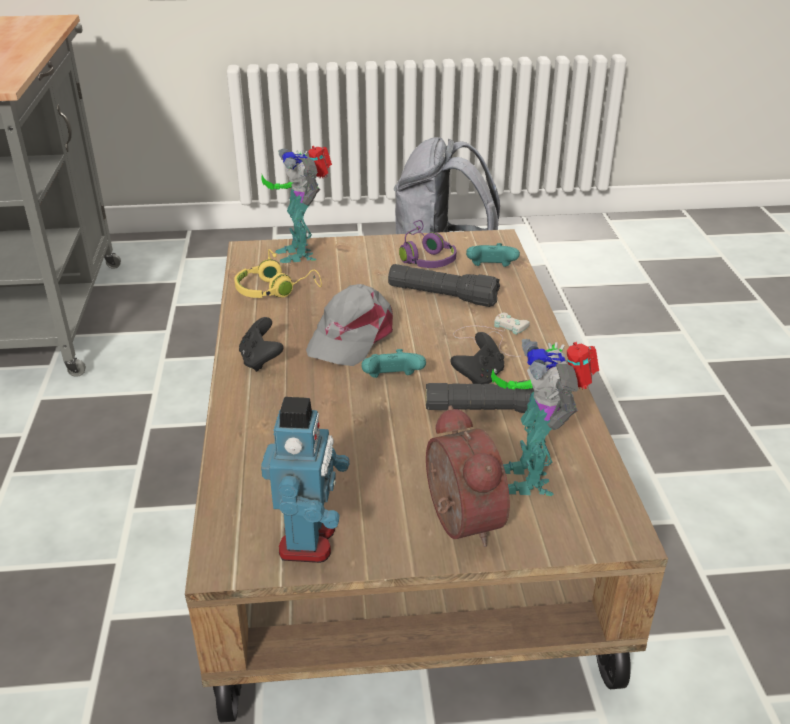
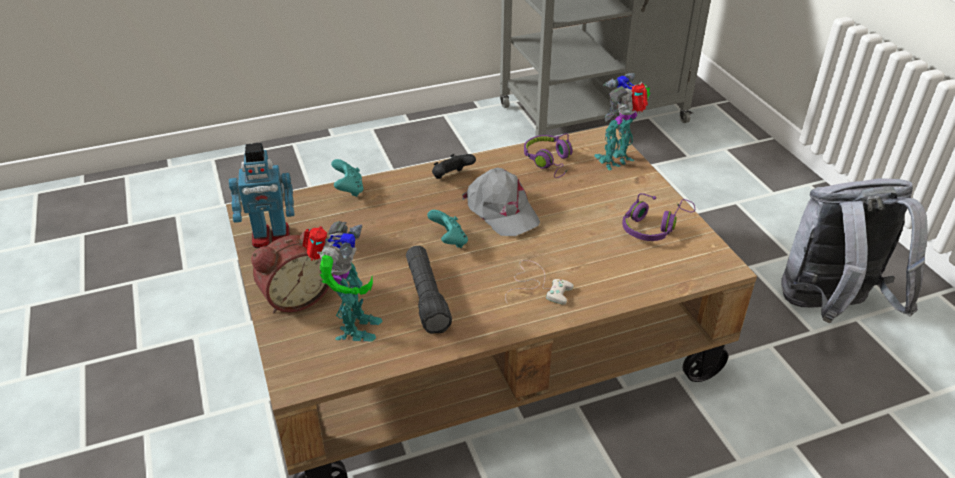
camera: 75 degrees right, 5 degrees up
yellow headphones [234,249,322,298] -> purple headphones [524,133,573,178]
grey cap [306,284,393,366] -> grey cap turned 135 degrees counterclockwise [462,167,540,236]
black flashlight [388,264,500,307] -> none
black game controller [450,332,504,384] -> none
turquoise game controller [466,243,520,267] -> turquoise game controller moved to [331,159,364,197]
toy robot [491,339,599,496] -> toy robot turned 120 degrees clockwise [302,221,383,341]

